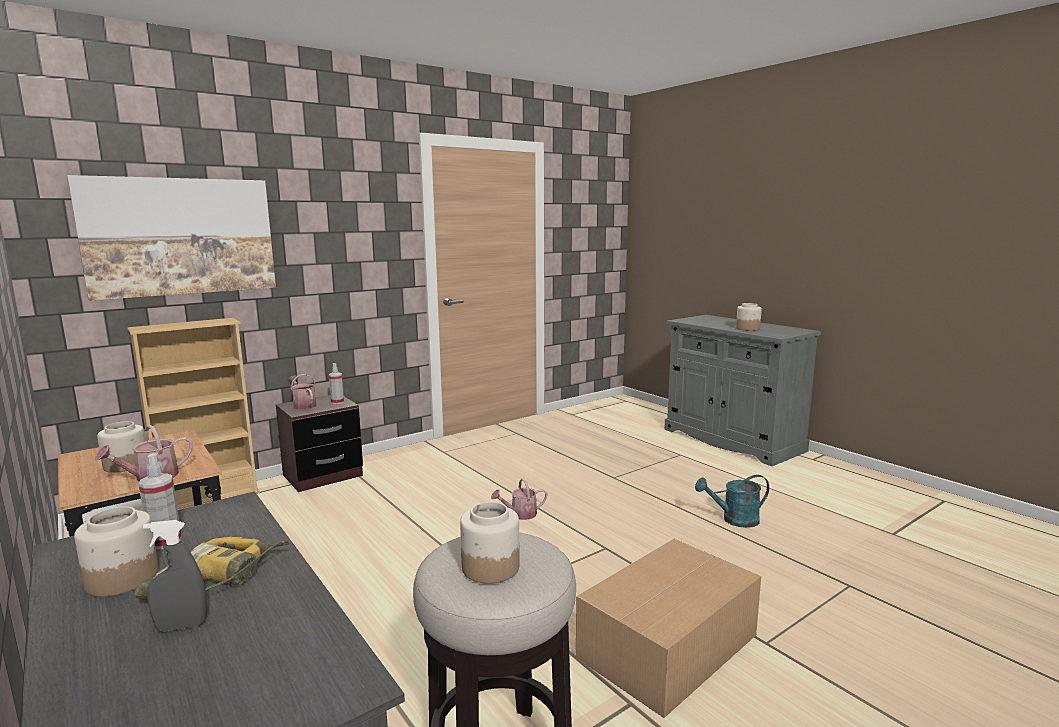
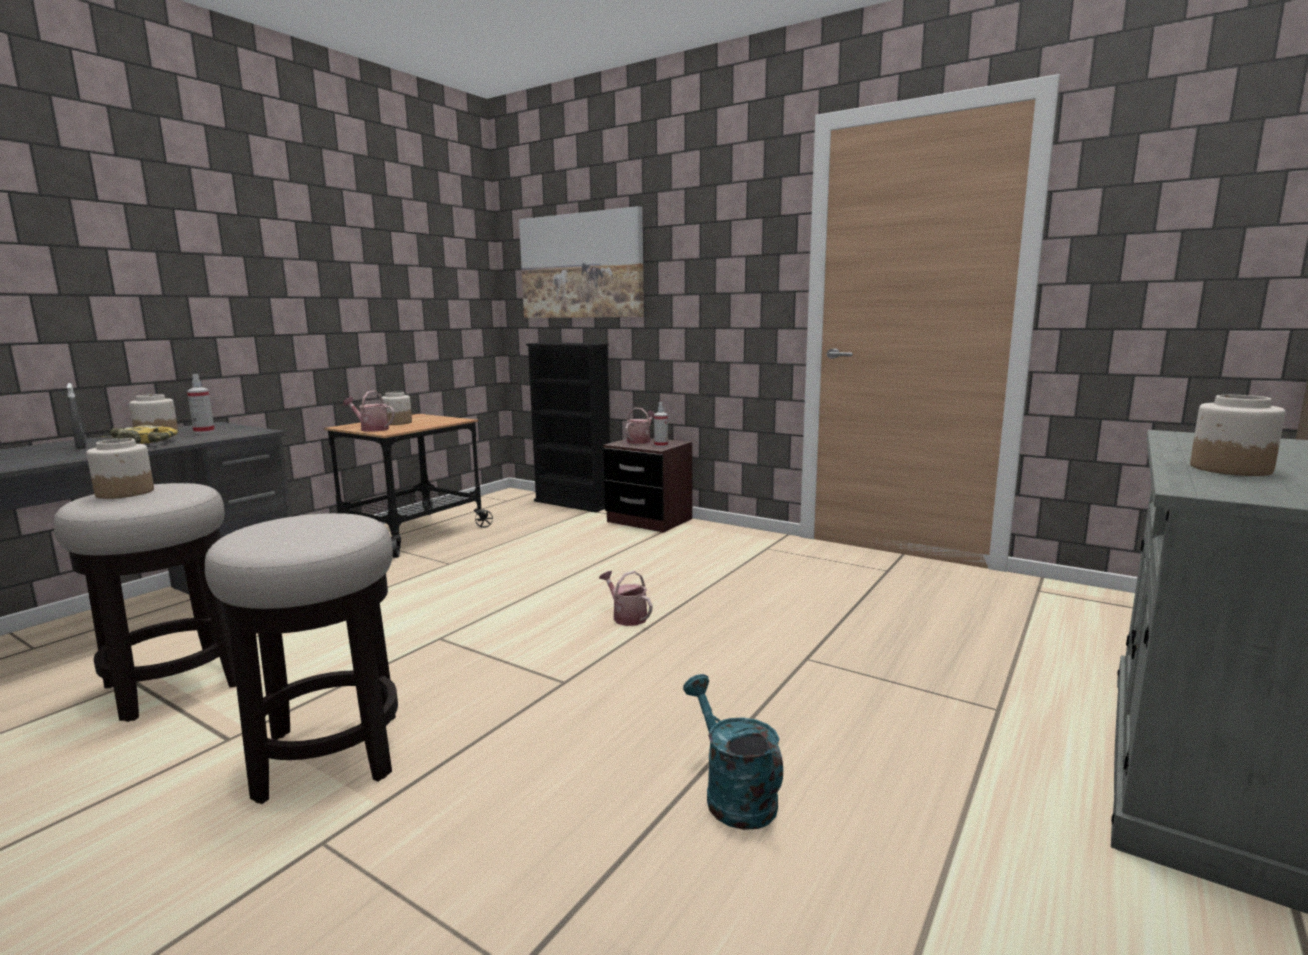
camera: 70 degrees right, 0 degrees up
beige bookcase [127,318,260,510] -> black bookcase [526,342,610,512]
cardboard box [576,539,761,718] -> stool [205,513,398,804]

